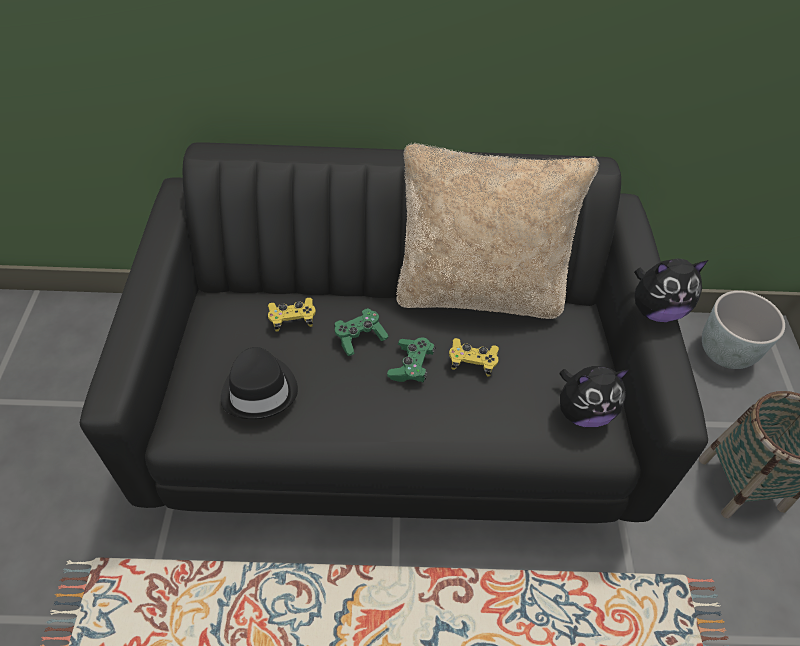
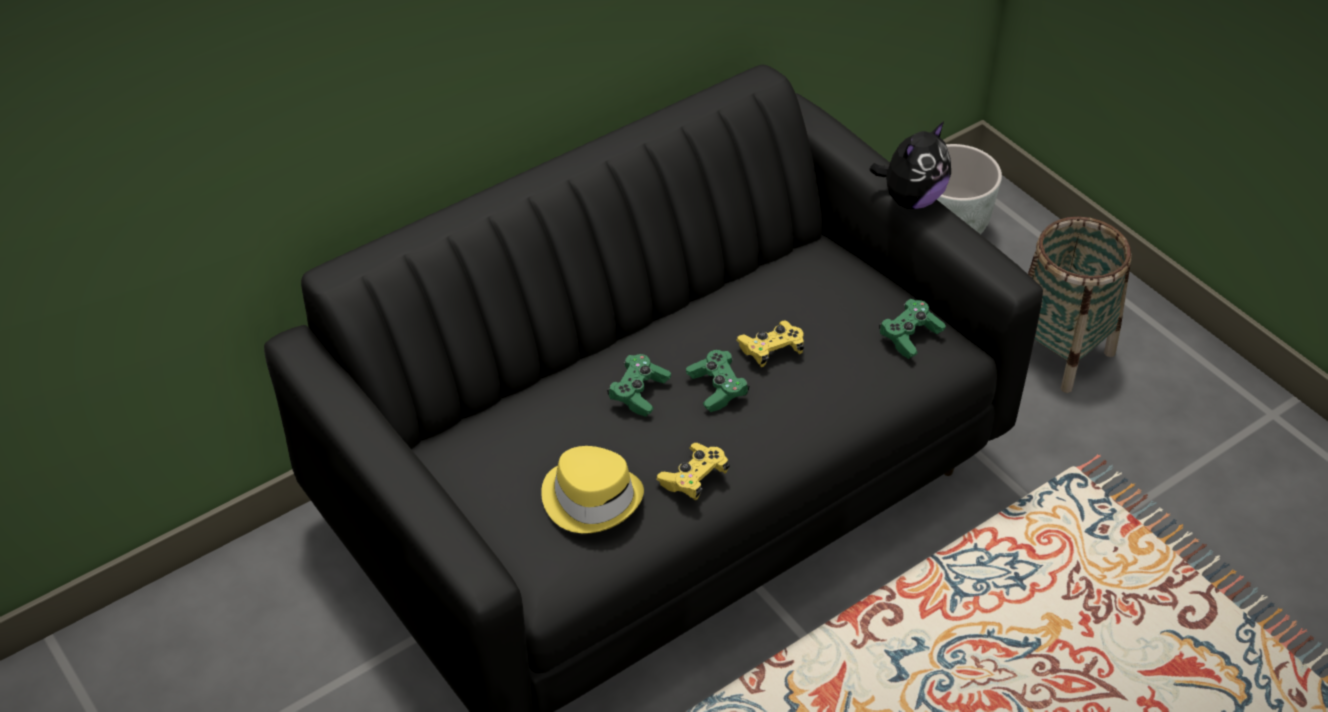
camera: 35 degrees left, 5 degrees down
black hat [221,347,298,419] -> yellow hat [541,446,644,533]
yellow game controller [268,298,316,332] -> yellow game controller moved to [657,443,730,500]
beige pillow [396,143,599,319] -> none
plush toy [559,366,630,427] -> green game controller [879,299,946,359]

